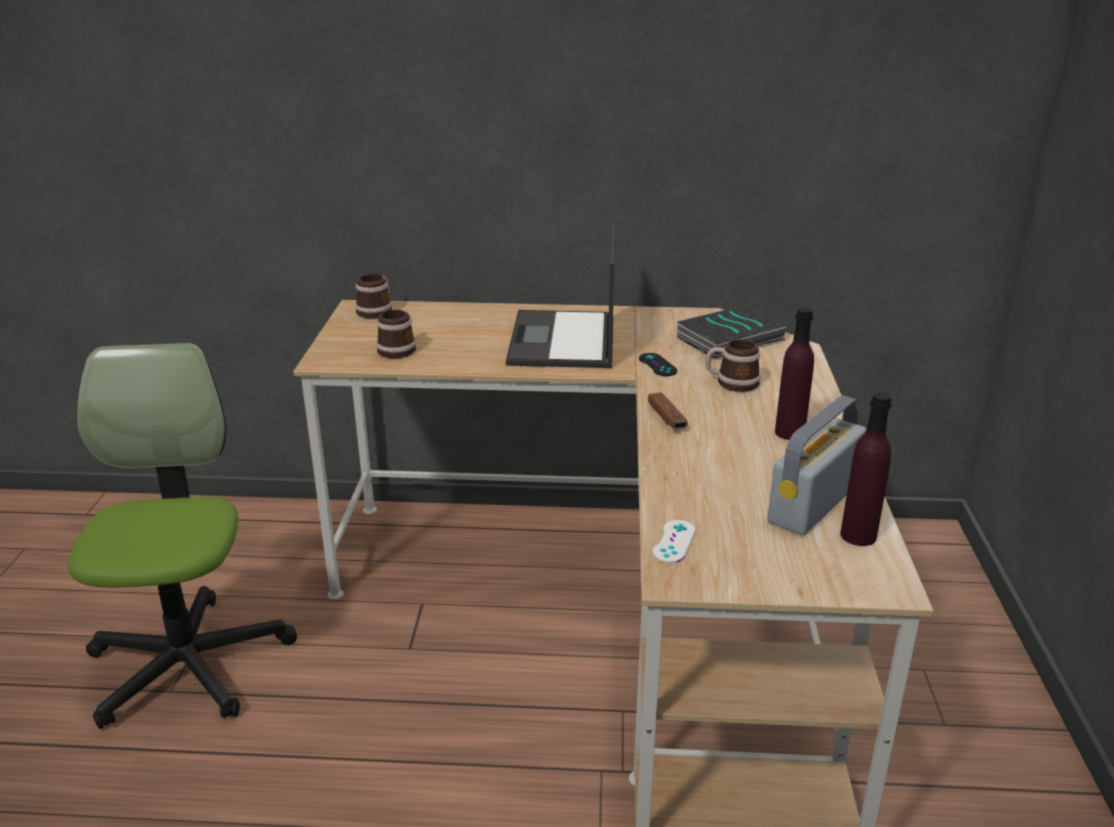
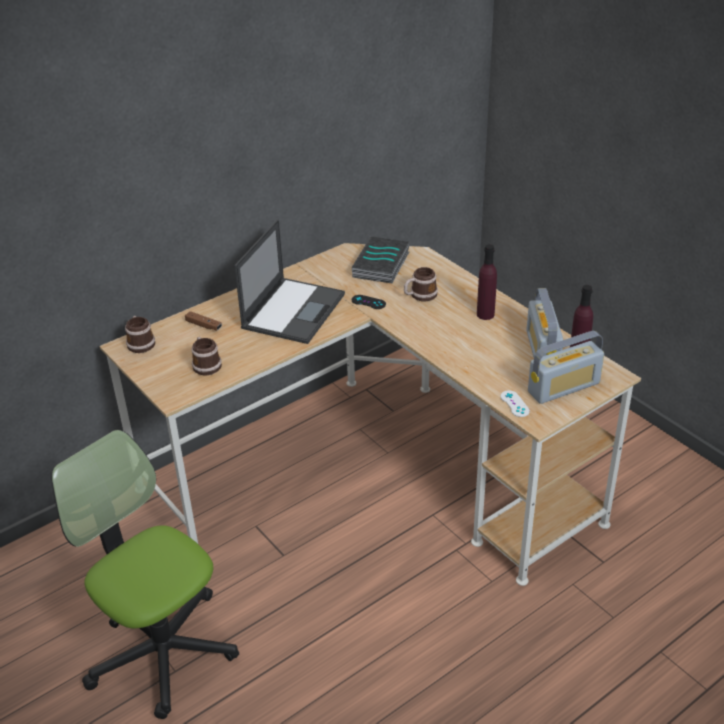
camera: 40 degrees left, 10 degrees up
laptop [506,222,615,368] -> laptop turned 120 degrees counterclockwise [234,219,345,344]
brown game controller [648,392,687,430] -> brown game controller moved to [185,311,222,331]
none -> radio [528,331,604,404]

